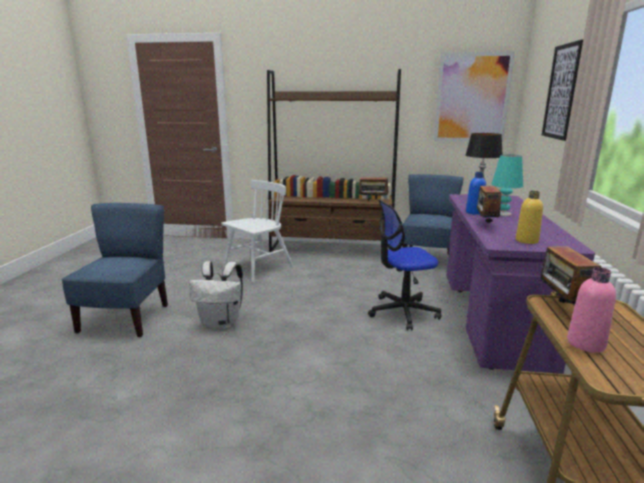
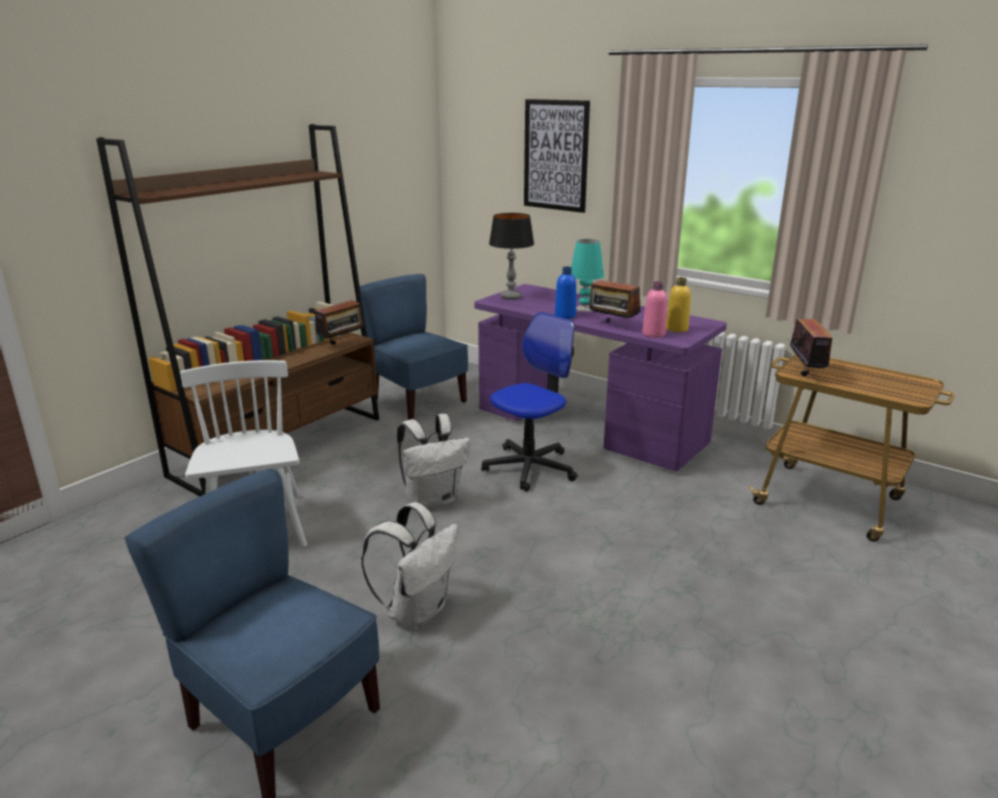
camera: 60 degrees left, 5 degrees up
office chair [368,200,441,331] -> office chair turned 150 degrees counterclockwise [481,312,578,492]
picture [434,52,515,142] -> none
radio [540,246,601,304] -> radio turned 120 degrees counterclockwise [787,318,835,378]
pink bottle [567,267,616,353] -> pink bottle moved to [642,282,667,338]
none -> white backpack [397,414,470,509]

